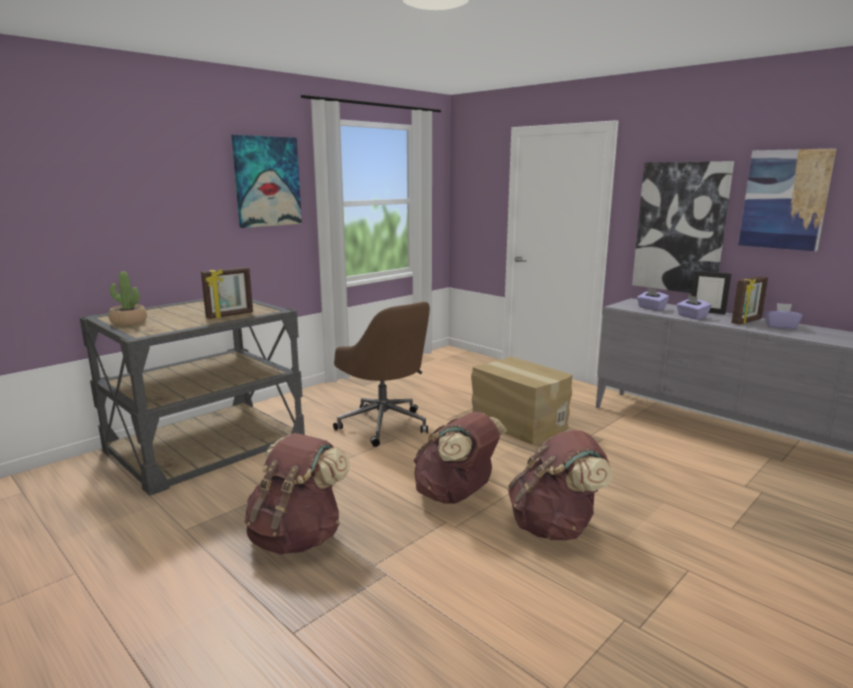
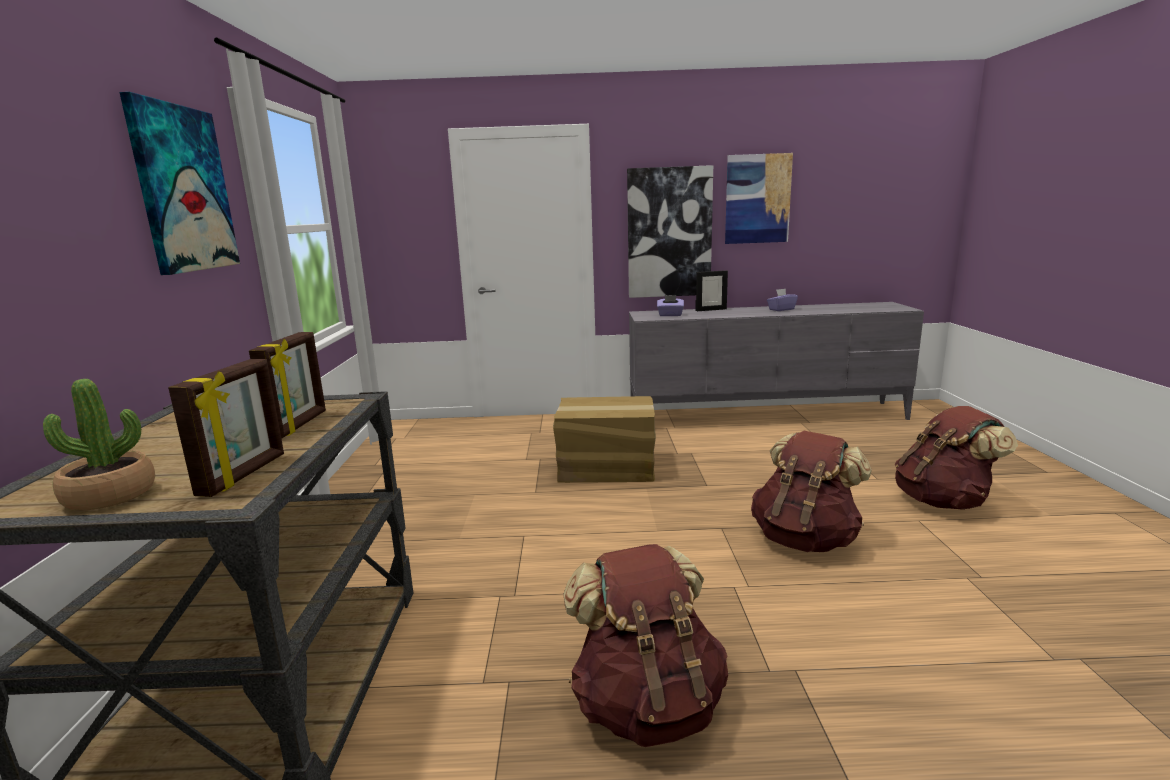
camera: 45 degrees left, 0 degrees up
brown office chair [333,302,430,447] -> none
brown backpack [413,412,507,504] -> brown backpack moved to [895,406,1018,510]
purple tissue box [677,295,711,320] -> none
picture frame [731,276,768,325] -> picture frame moved to [168,359,284,497]

